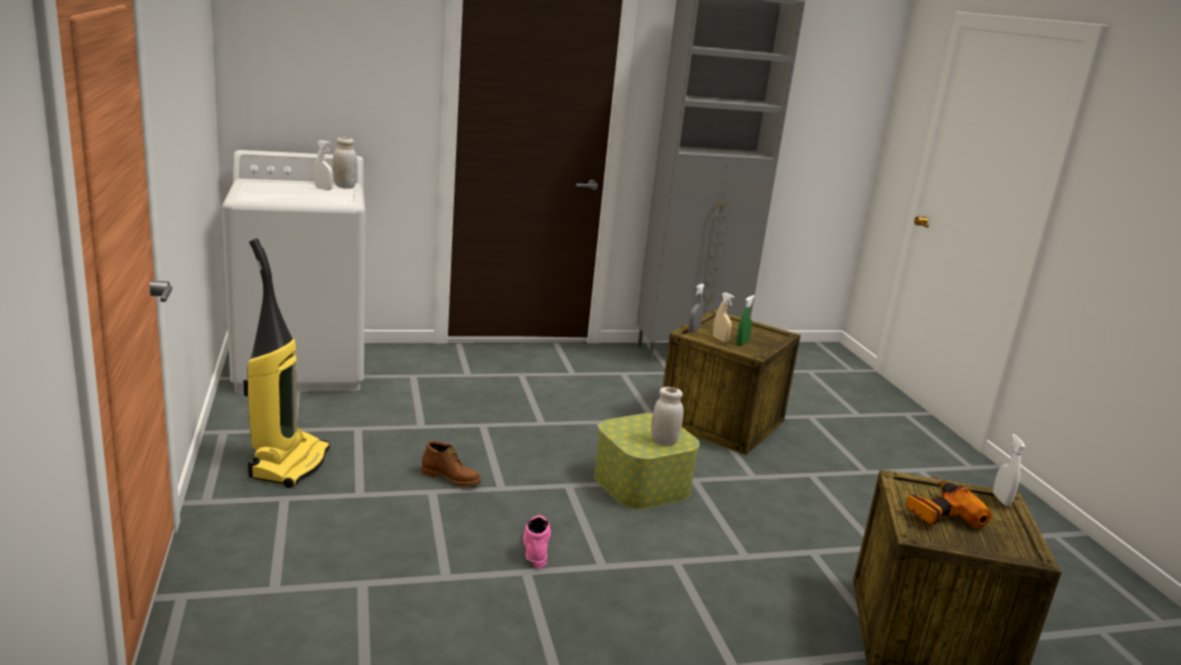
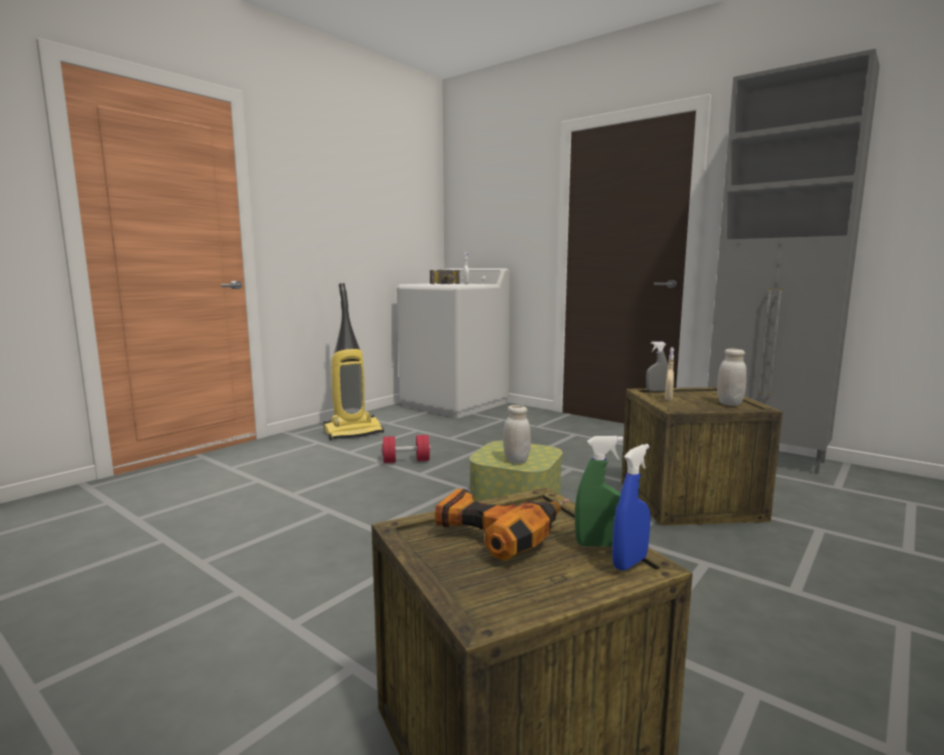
camera: 55 degrees right, 10 degrees down
white jar [332,137,358,189] -> white jar moved to [717,349,747,406]
brown boot [421,441,481,486] -> red dumbbell [381,435,431,463]
pink boot [523,515,551,569] -> none
green spray bottle [736,295,755,345] -> green spray bottle moved to [575,436,624,546]
white spray bottle [993,434,1025,506] -> blue spray bottle [612,444,651,570]
none -> hammer [430,270,460,284]

